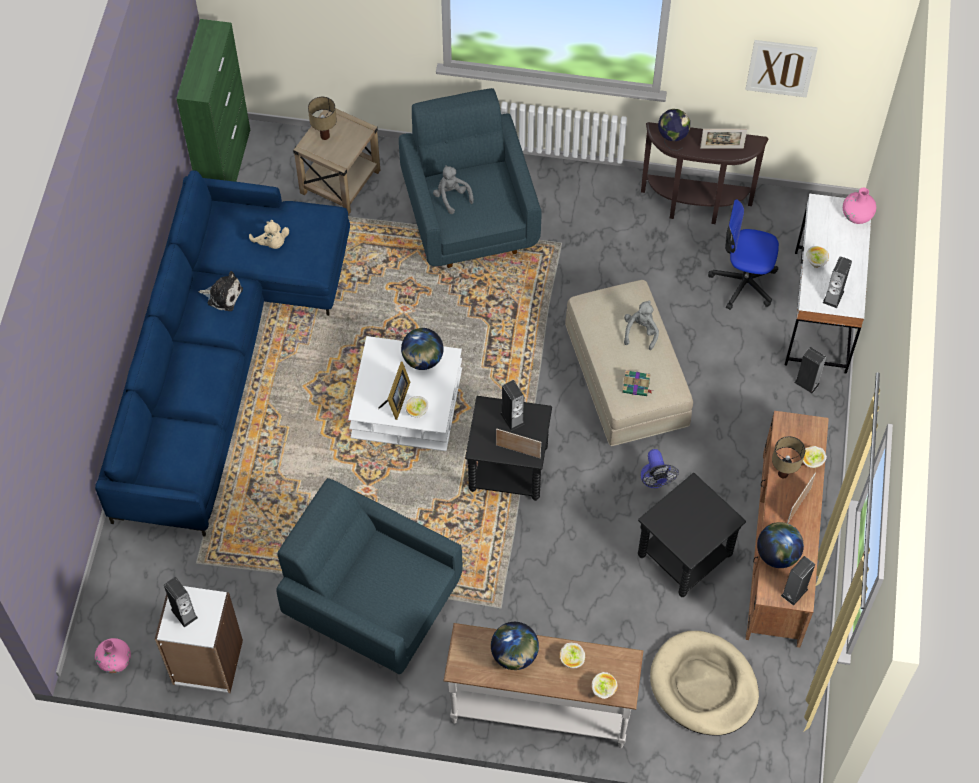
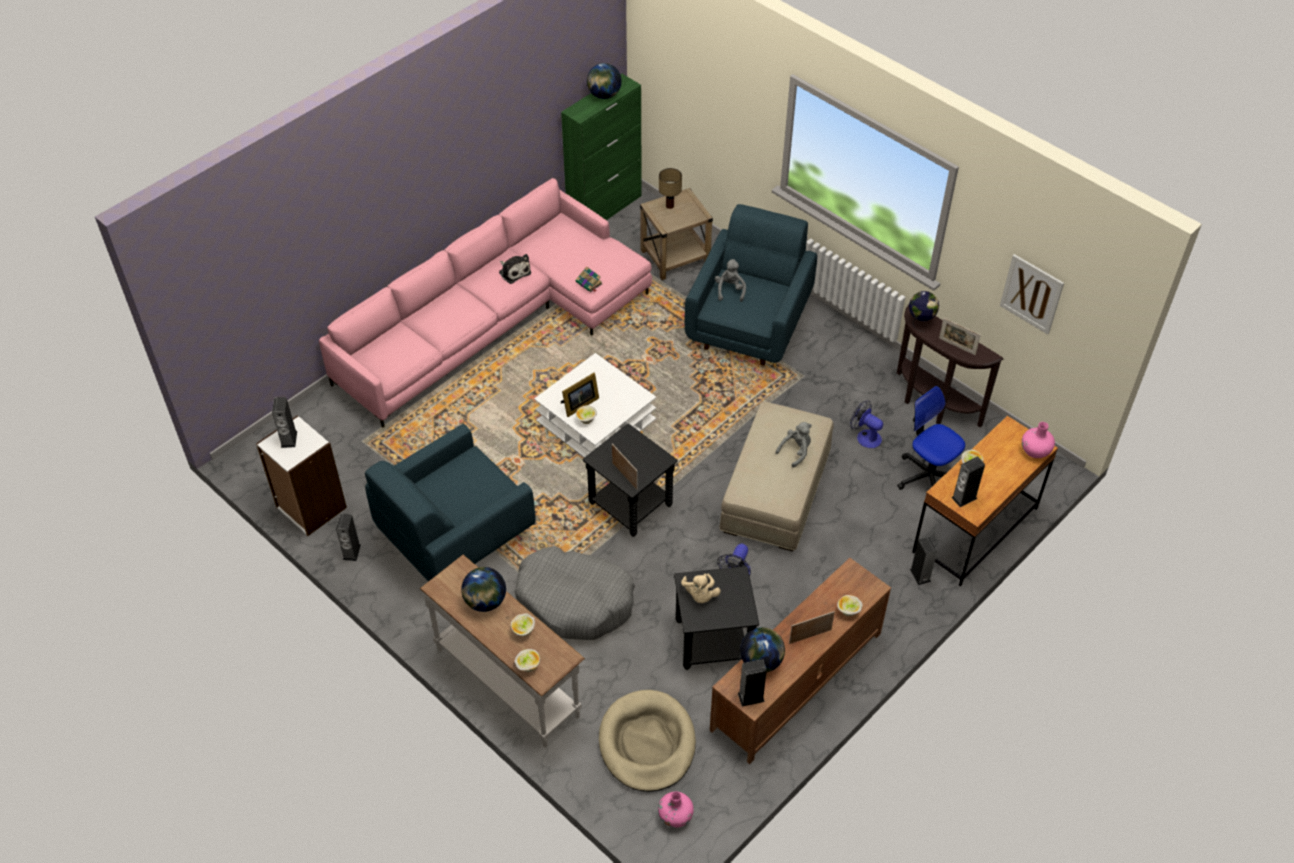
camera: 35 degrees right, 10 degrees down
blue sofa [95,170,350,536] -> pink sofa [319,178,652,428]
pink vase [95,638,131,674] -> pink vase moved to [658,791,694,828]
beige plush toy [249,220,289,249] -> beige plush toy moved to [681,573,721,603]
blue armchair [276,478,463,674] -> blue armchair turned 105 degrees counterclockwise [365,424,536,581]
globe [401,328,444,370] -> globe moved to [587,63,622,99]
speaker [500,380,524,431] -> speaker moved to [336,514,361,561]
book [622,370,653,396] -> book moved to [576,266,602,292]
table lamp [772,436,805,478] -> none
white desk [785,193,871,373] -> brown desk [912,416,1058,587]
none -> grey dog bed [515,546,635,640]
none -> fan [850,400,883,448]

